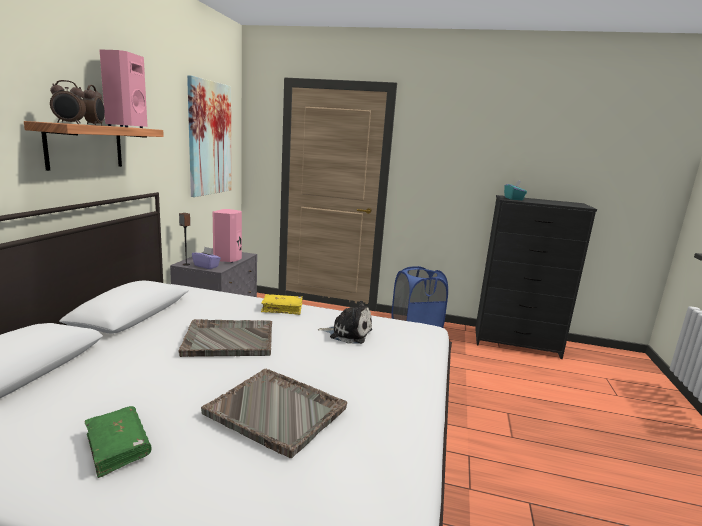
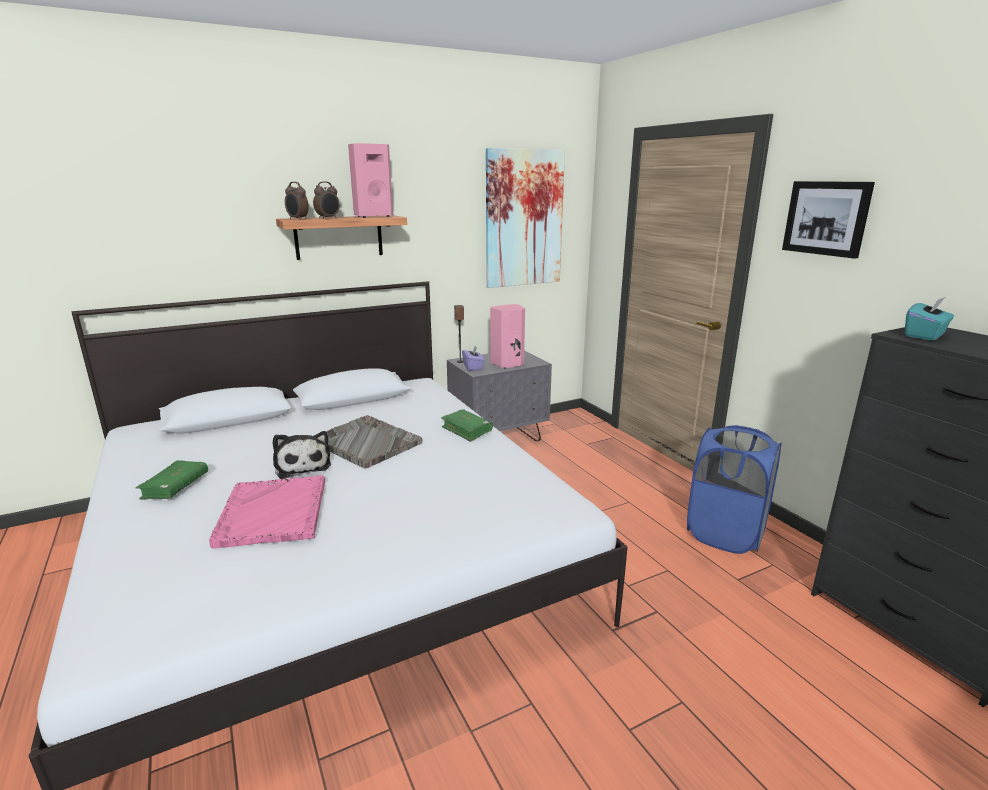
camera: 50 degrees right, 5 degrees up
grey tray [201,369,347,458] -> pink tray [209,475,325,548]
yellow book [261,294,303,315] -> green book [441,409,493,442]
plush toy [317,301,372,344] -> plush toy moved to [273,431,331,479]
none -> picture [782,181,875,259]

